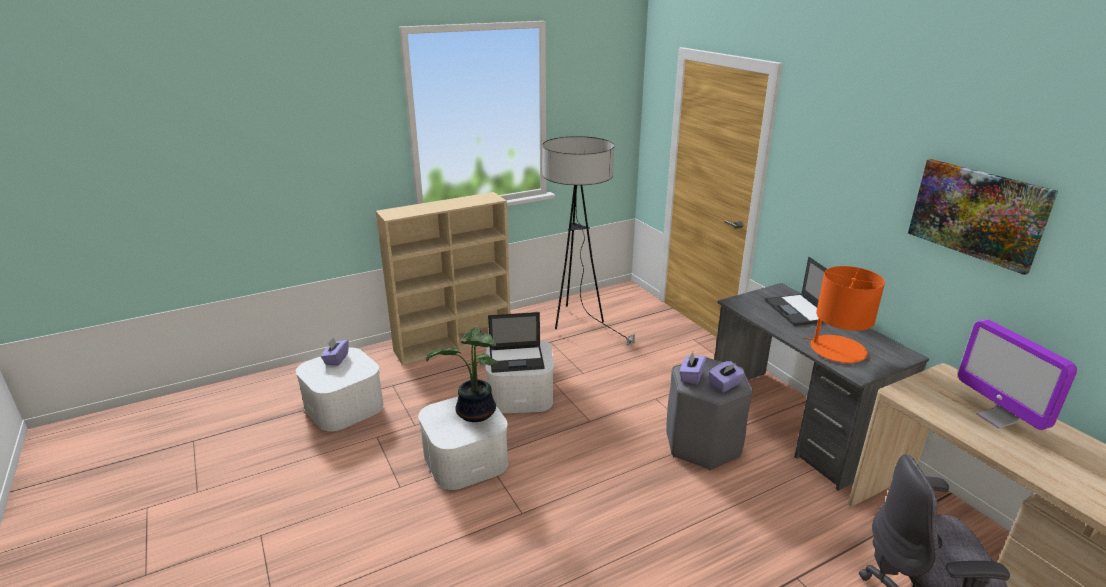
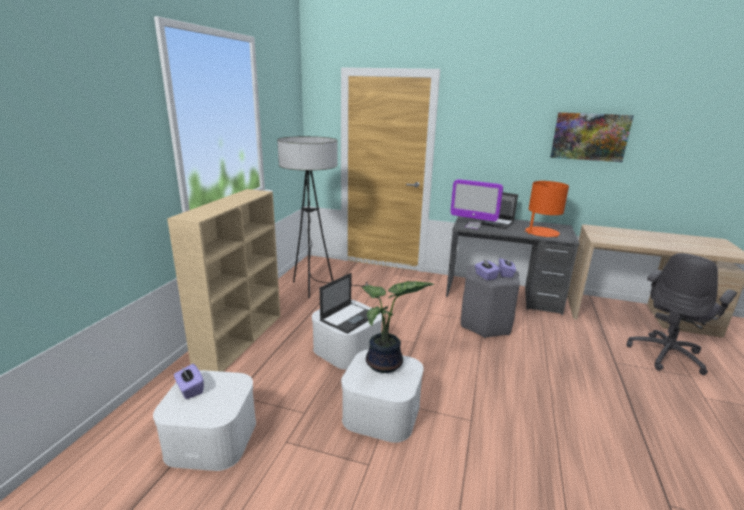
camera: 45 degrees left, 5 degrees down
monitor [958,319,1077,430] -> monitor moved to [450,179,503,229]

